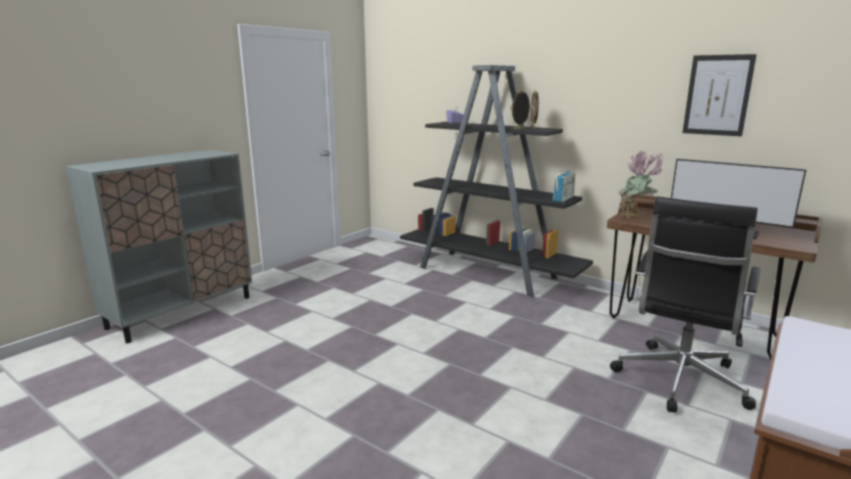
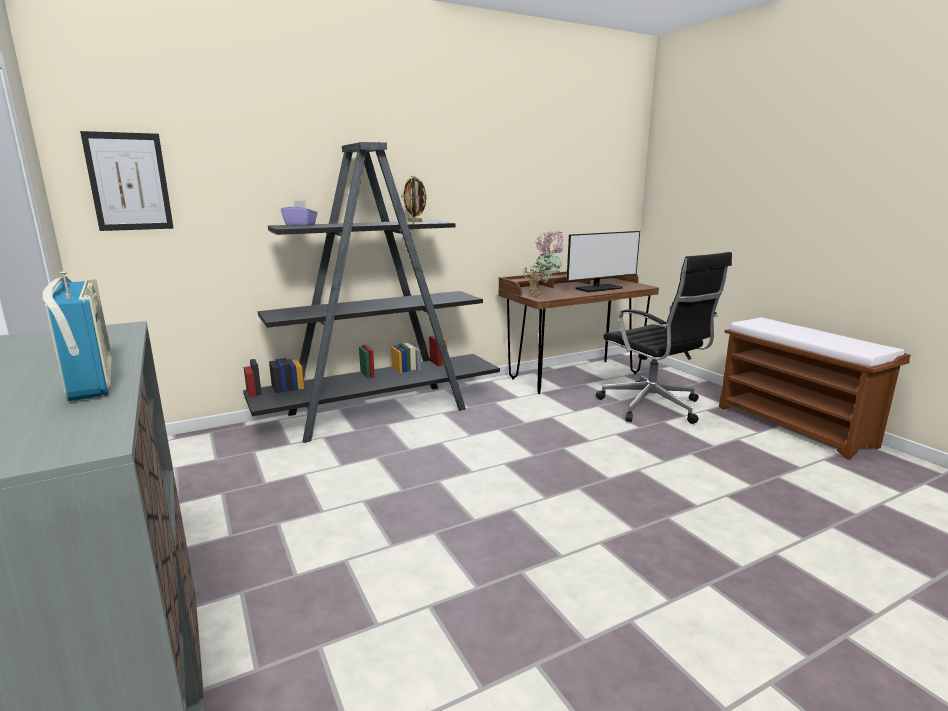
camera: 65 degrees left, 0 degrees up
radio [553,171,575,203] -> radio moved to [43,271,112,401]
picture [682,54,757,136] -> picture moved to [80,131,173,231]

